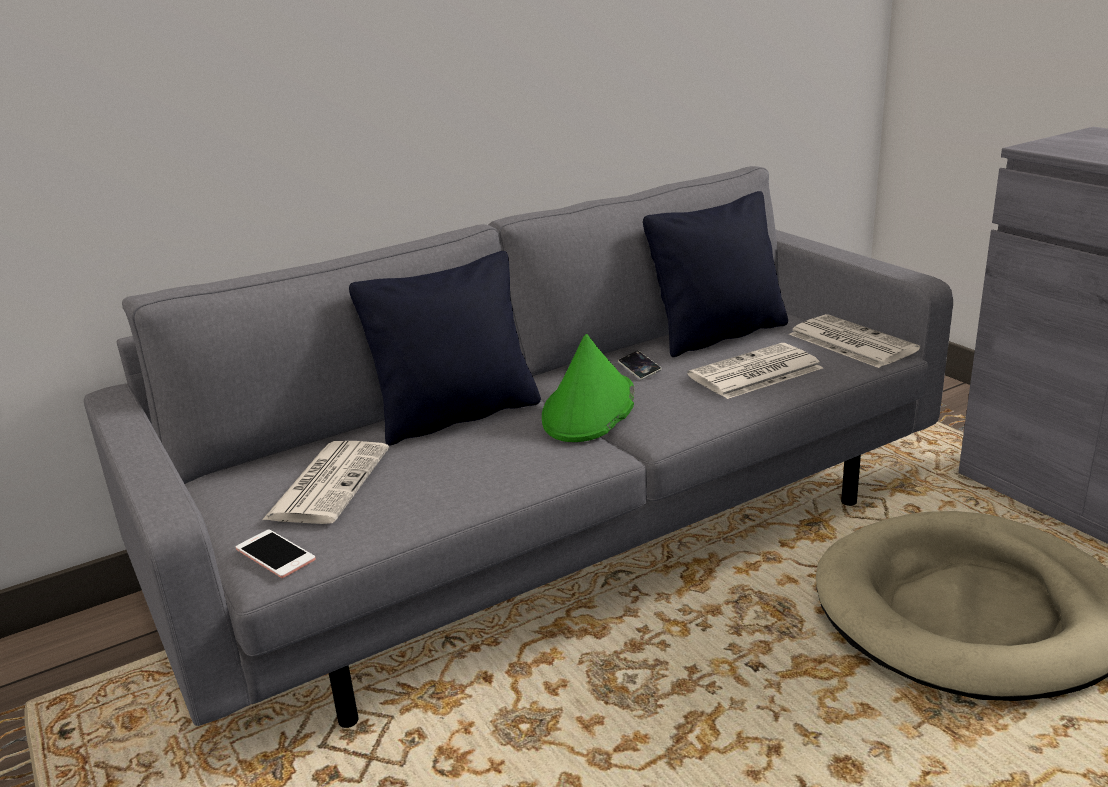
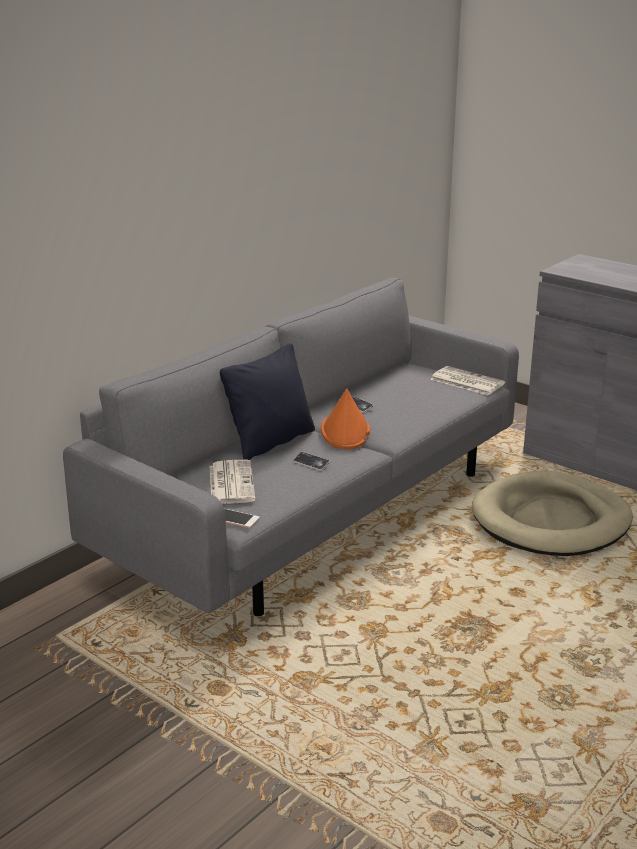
camera: 20 degrees left, 0 degrees up
green hat [542,334,635,442] -> orange hat [321,389,370,449]
black pillow [643,191,788,357] -> none
newspaper [687,343,823,399] -> none
none -> phone [293,452,330,471]

